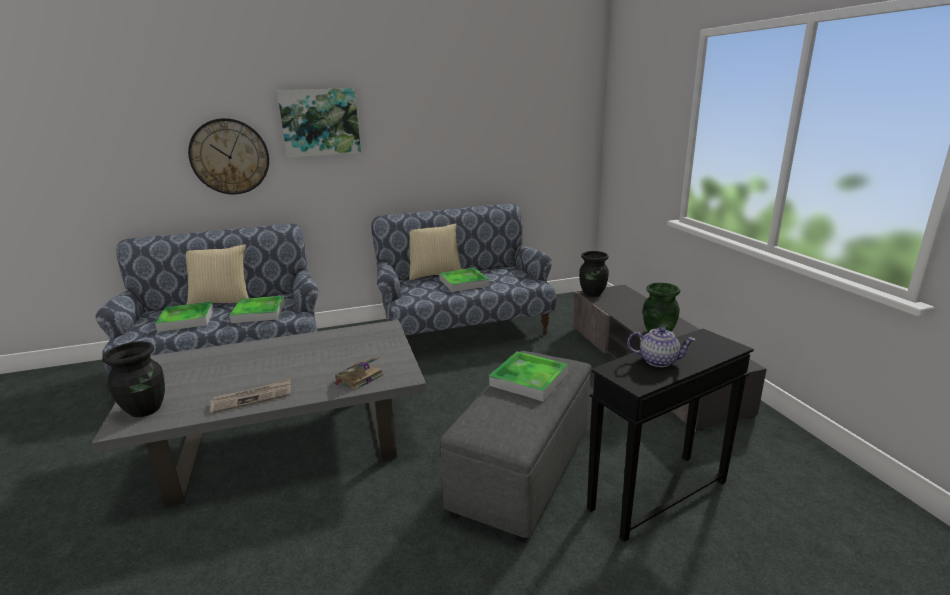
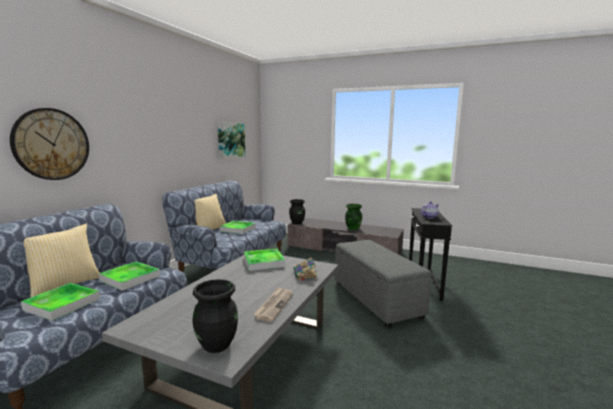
camera: 50 degrees left, 10 degrees down
picture [277,88,361,158] -> picture moved to [218,122,245,159]
tray [489,351,568,401] -> tray moved to [244,249,285,271]

